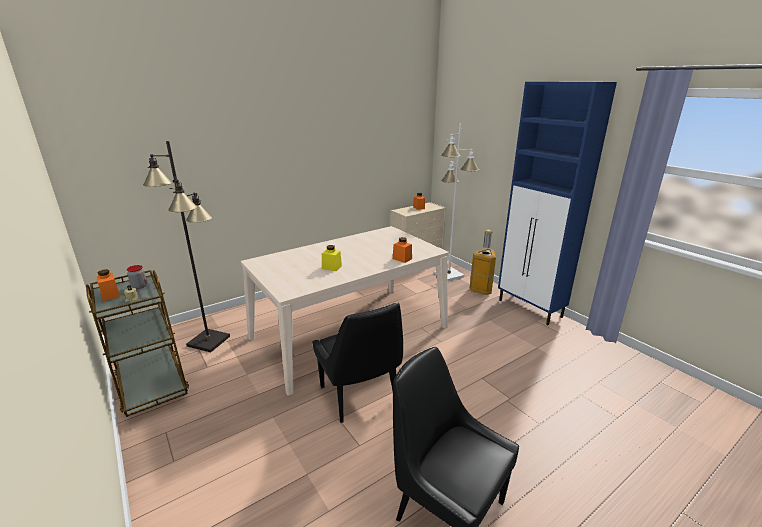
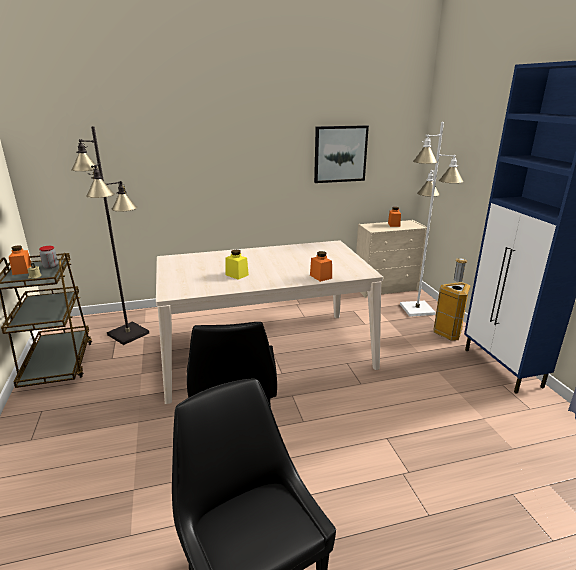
camera: 20 degrees right, 0 degrees up
none -> picture [314,125,369,183]

